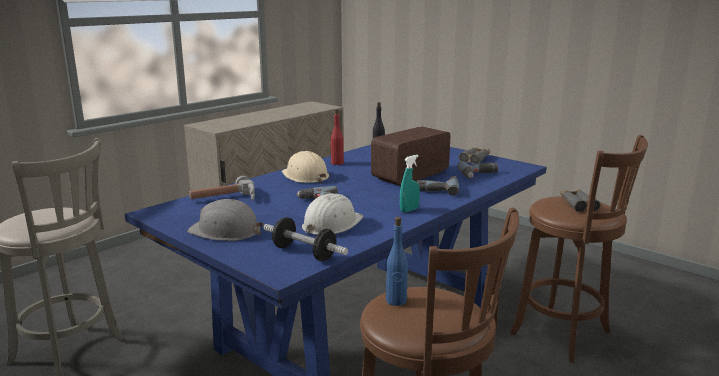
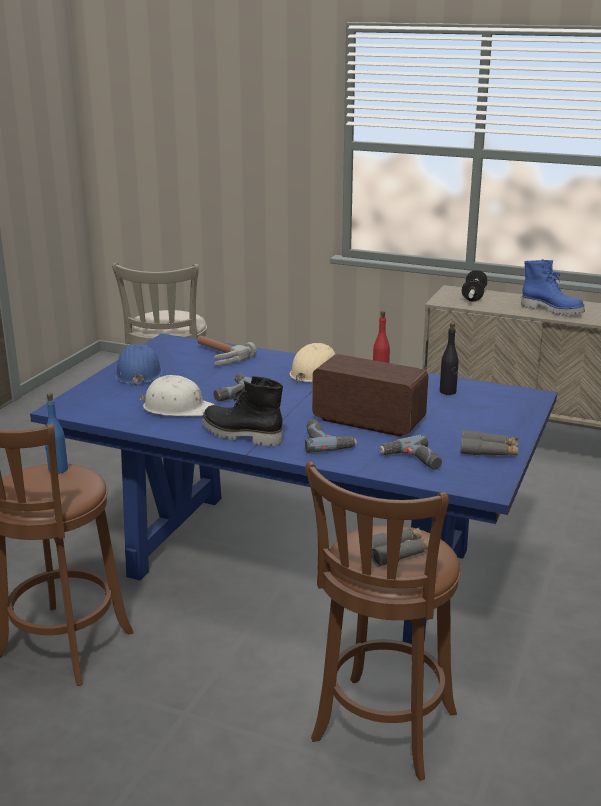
camera: 70 degrees right, 5 degrees up
grey hard hat [187,199,264,241] -> blue hard hat [115,343,163,386]
dumbbell [264,217,348,261] -> dumbbell moved to [462,270,488,301]
turquoise spray bottle [400,155,420,213] -> black boot [202,376,283,447]
none -> blue boot [521,259,585,316]

